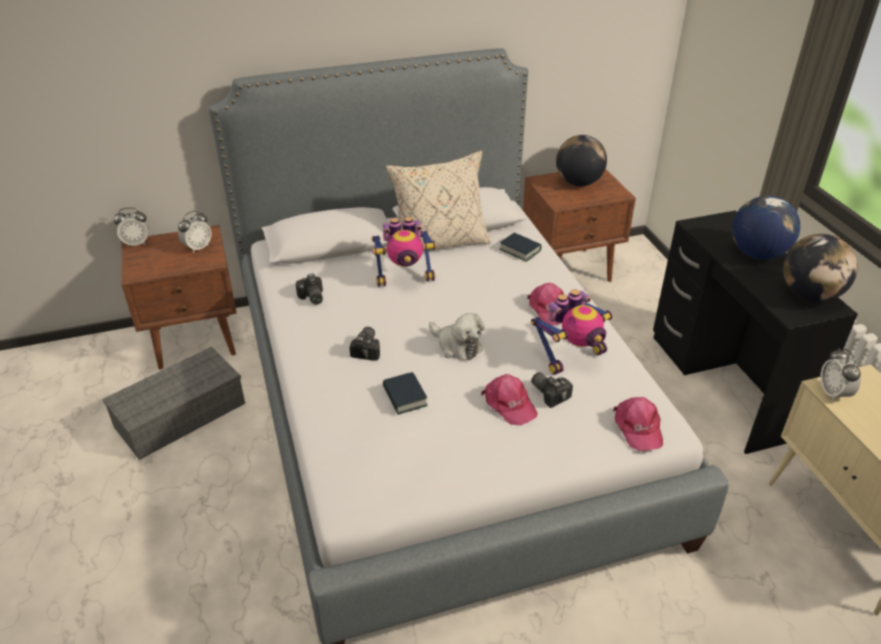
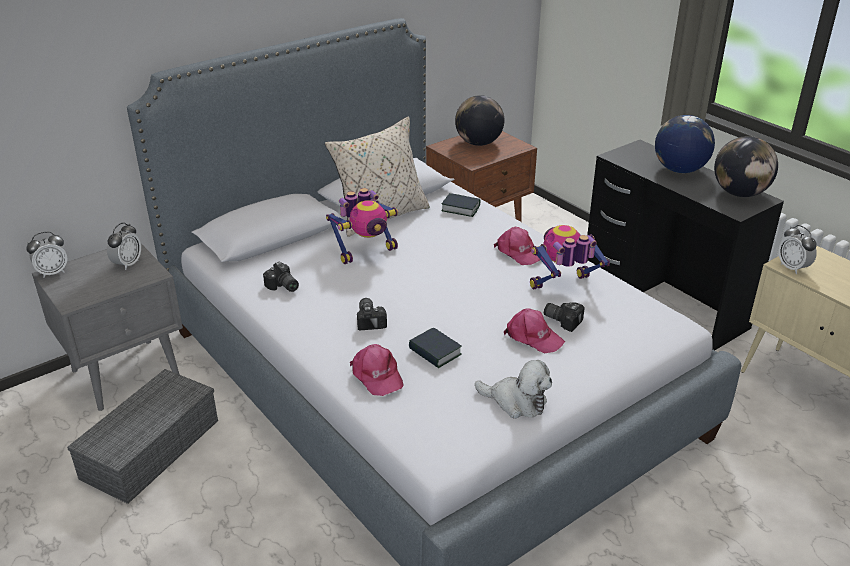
camera: 20 degrees left, 5 degrees down
brown nightstand [122,225,237,370] -> grey nightstand [32,244,183,411]
plush toy [429,313,485,361] -> plush toy moved to [475,360,552,419]
toy robot [531,289,613,375] -> toy robot turned 150 degrees counterclockwise [530,225,610,290]
pink cap [613,397,663,451] -> pink cap moved to [350,344,404,396]

